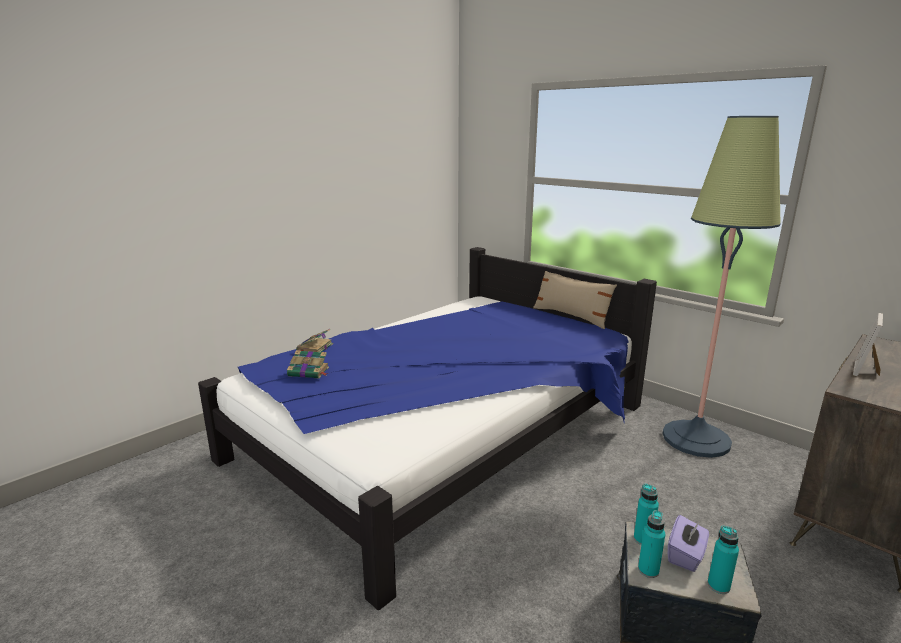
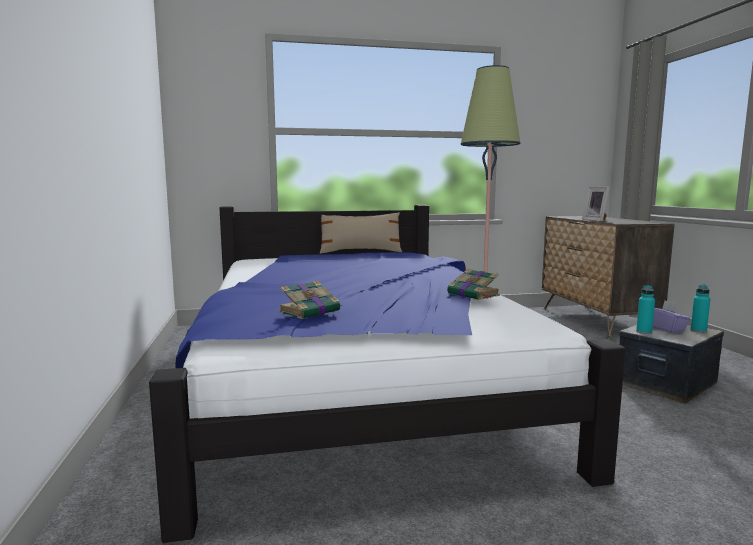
camera: 55 degrees left, 10 degrees down
book [296,329,333,352] -> book moved to [447,269,500,300]
turquoise bottle [638,510,665,578] -> none

